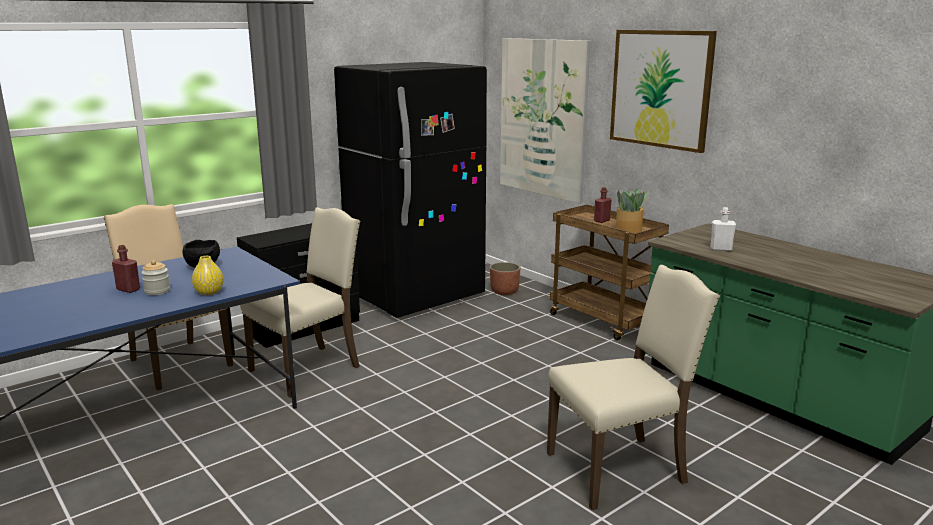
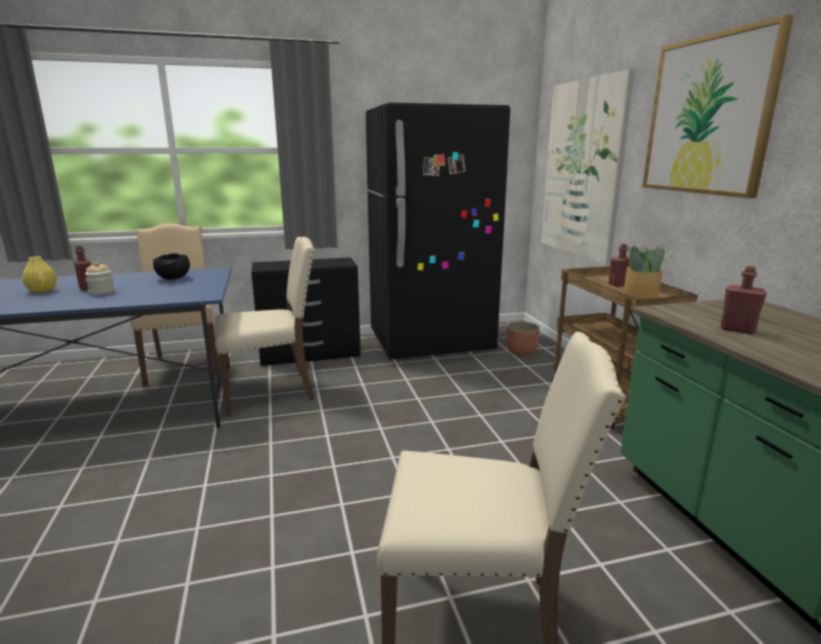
camera: 25 degrees right, 0 degrees up
yellow vase [192,256,224,295] -> yellow vase moved to [22,256,57,293]
white bottle [710,207,736,251] -> red bottle [720,266,767,334]

